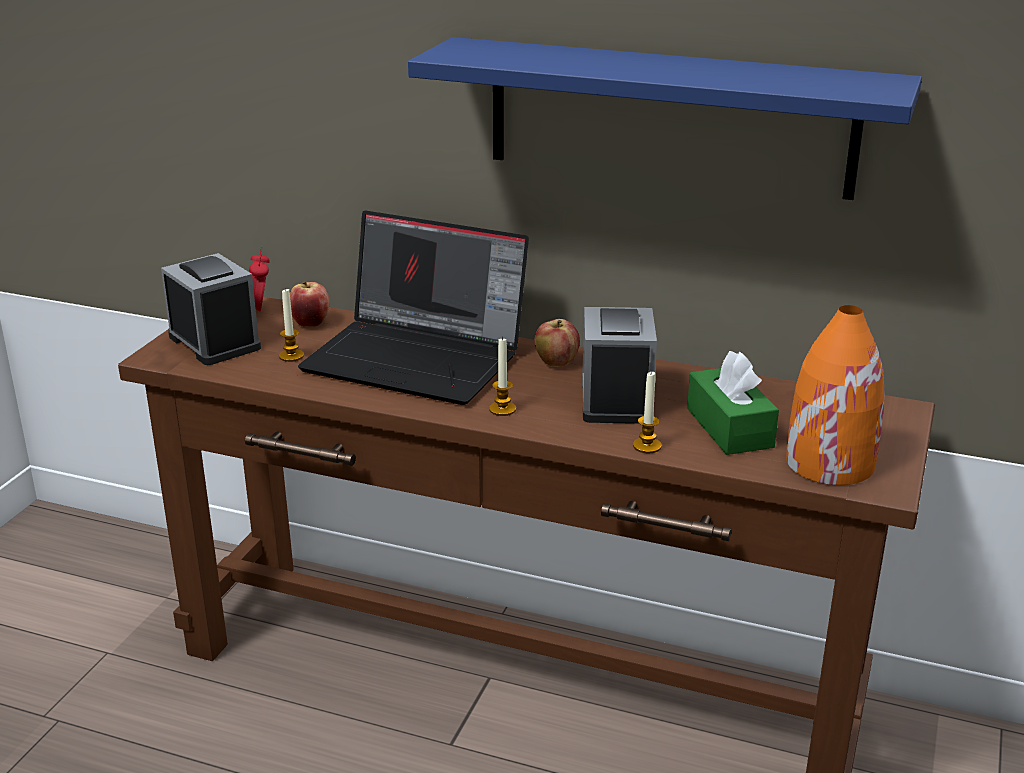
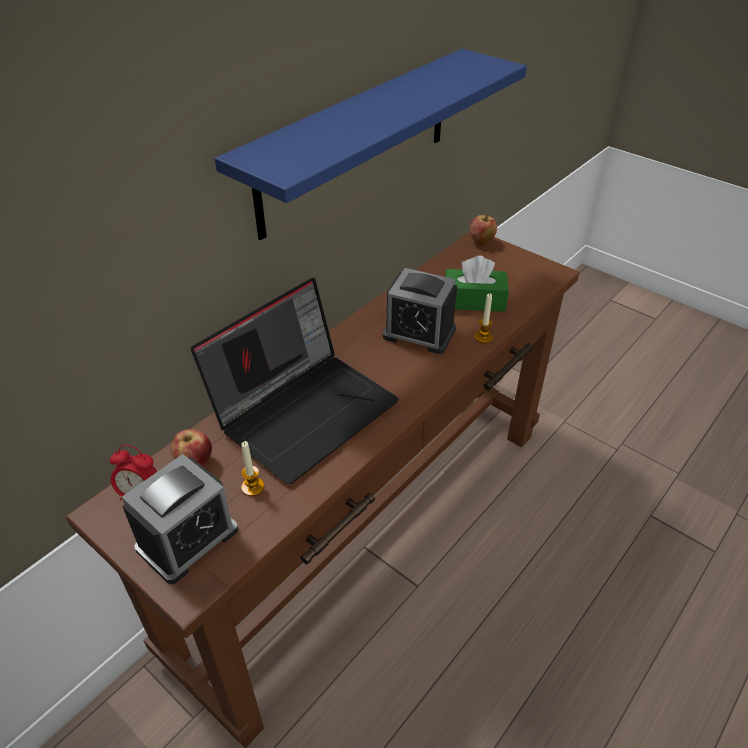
camera: 70 degrees left, 15 degrees up
alarm clock [161,253,261,365] -> alarm clock turned 150 degrees clockwise [122,454,238,584]
candle [489,337,516,416] -> none
apple [535,319,580,367] -> apple moved to [470,215,497,245]
orange vase [786,305,885,485] -> none

